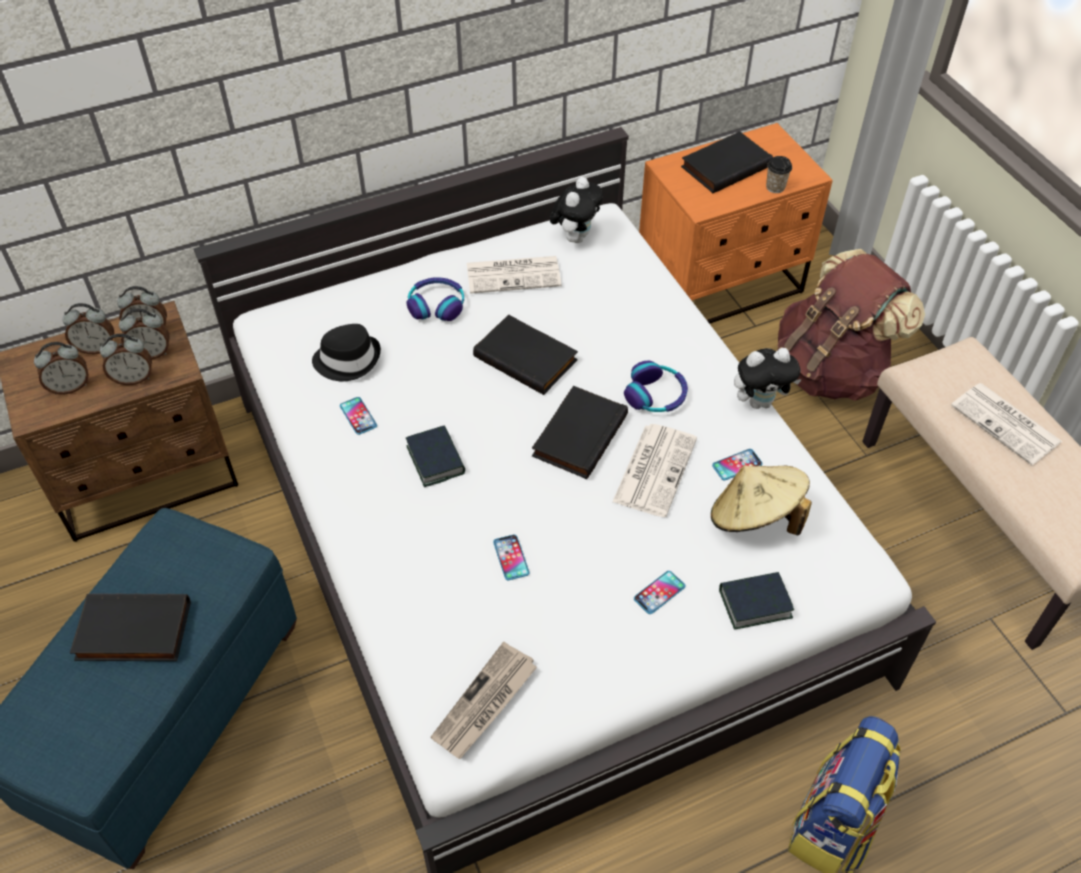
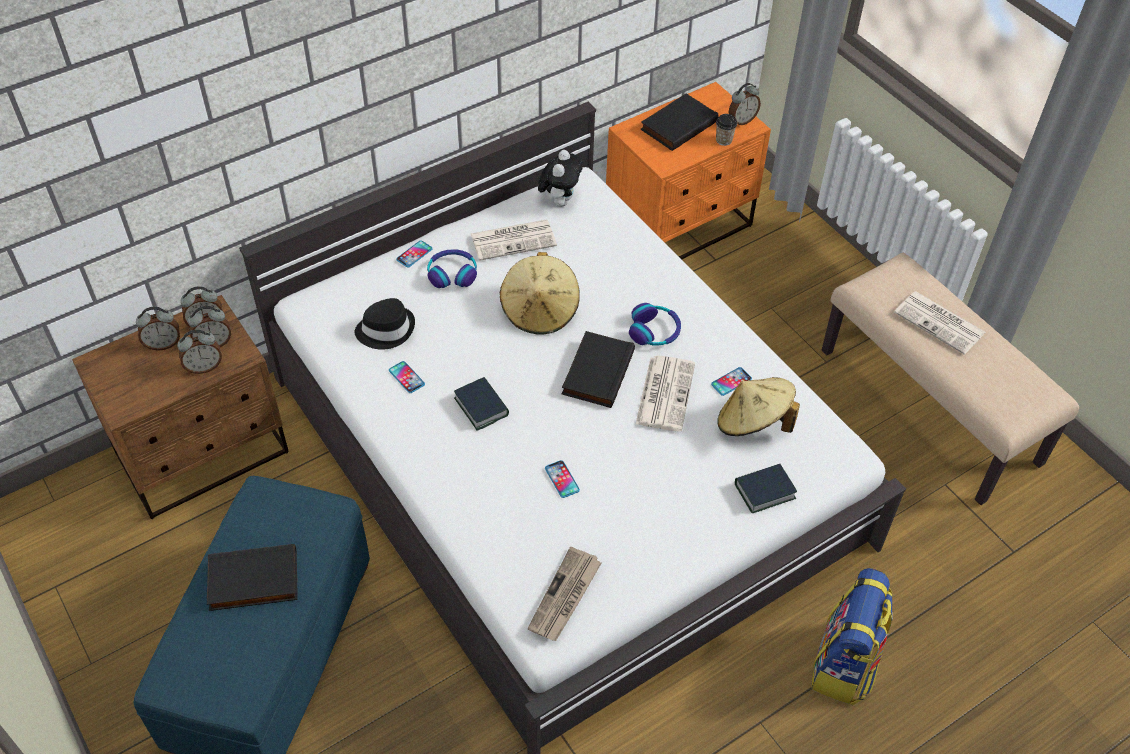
camera: 10 degrees left, 0 degrees up
alarm clock [34,342,89,395] -> alarm clock moved to [729,83,761,125]
black book [473,314,578,395] -> beige hat [500,252,580,335]
phone [634,571,685,614] -> phone moved to [396,240,433,268]
plush toy [734,348,802,409] -> none
brown backpack [777,249,925,401] -> none

